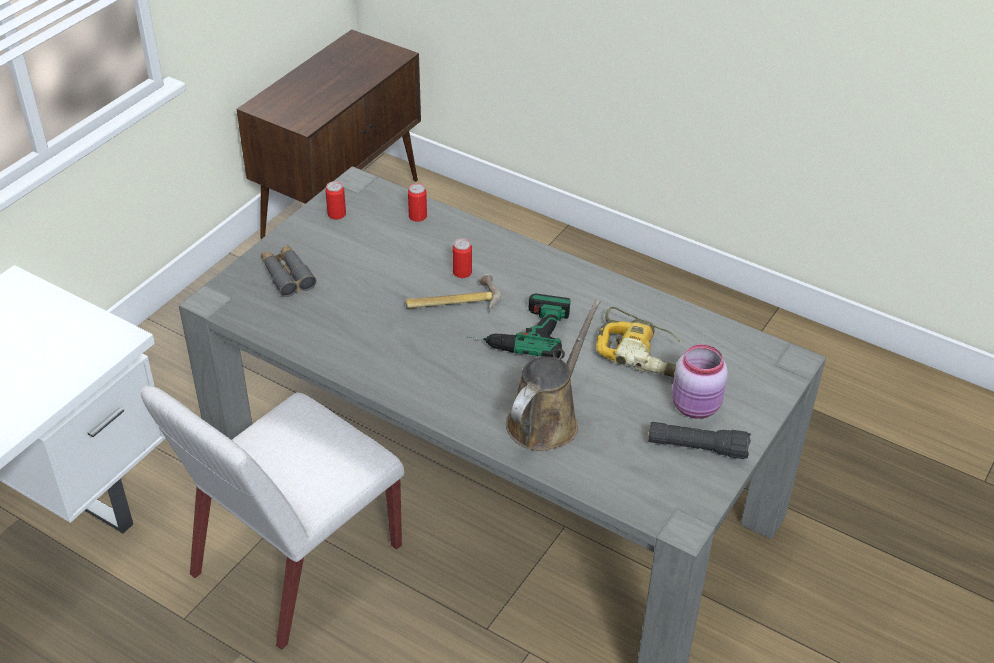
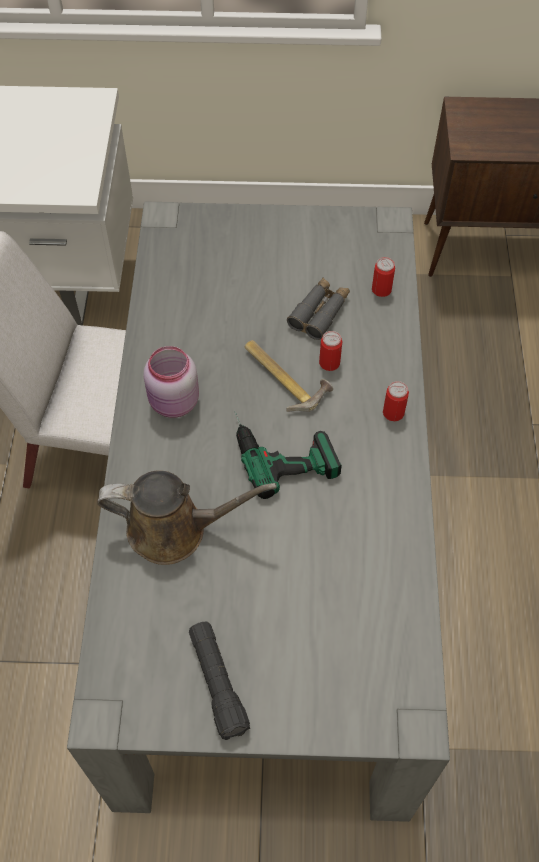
camera: 60 degrees right, 15 degrees up
grey binoculars [261,245,316,297] -> grey binoculars moved to [287,277,350,340]
can [326,181,346,220] -> can moved to [383,381,409,421]
power drill [596,307,681,377] -> none
pink jar [672,344,728,419] -> pink jar moved to [143,346,199,418]

